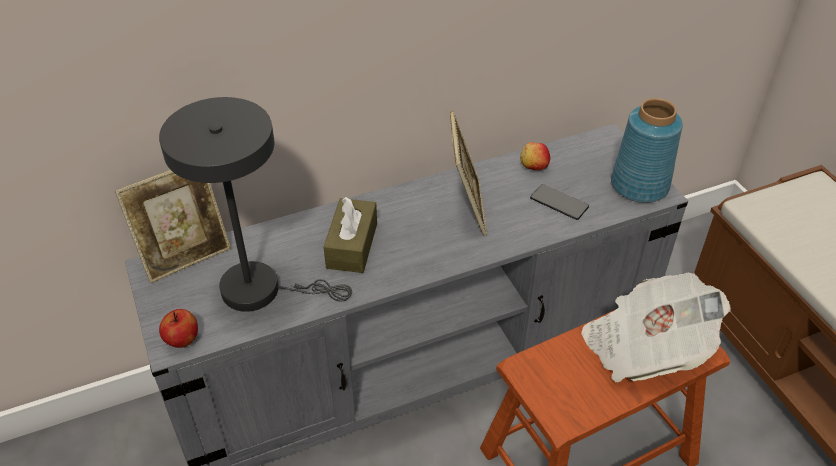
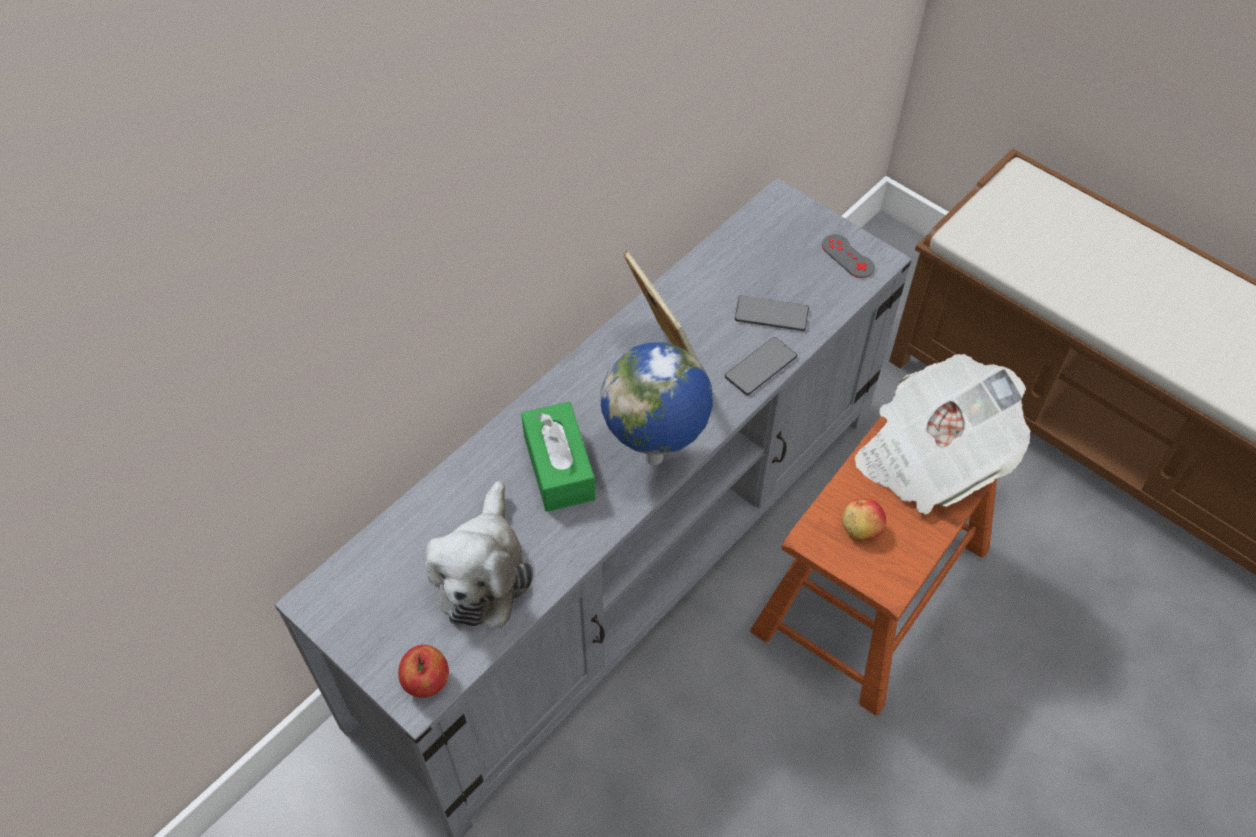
camera: 25 degrees left, 10 degrees up
picture frame [115,170,231,283] -> none
grey table lamp [159,97,352,312] -> plush toy [426,481,533,628]
brown tissue box [324,197,377,273] -> green tissue box [521,402,595,512]
apple [520,142,550,170] -> apple moved to [842,499,886,540]
blue vase [611,98,683,203] -> grey game controller [822,235,875,278]
none -> globe [601,343,713,465]
none -> phone [725,337,797,395]

